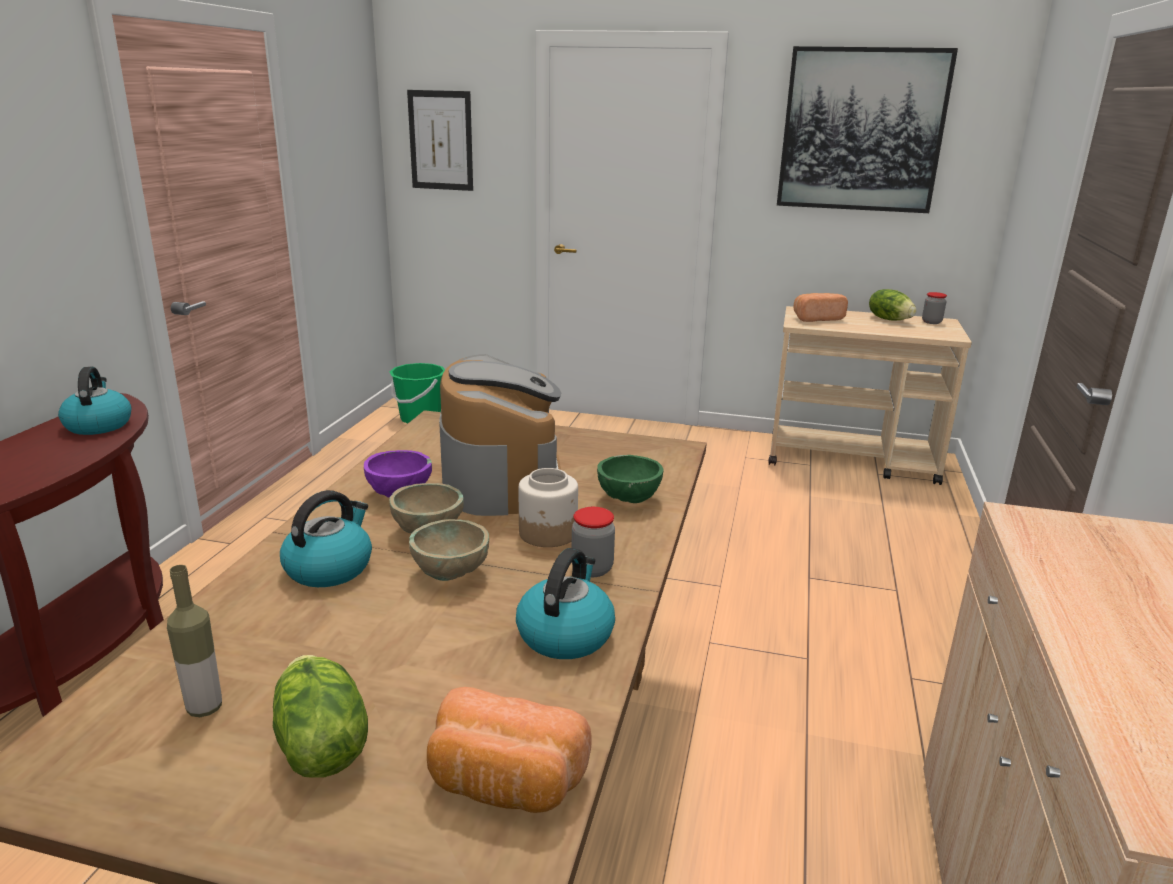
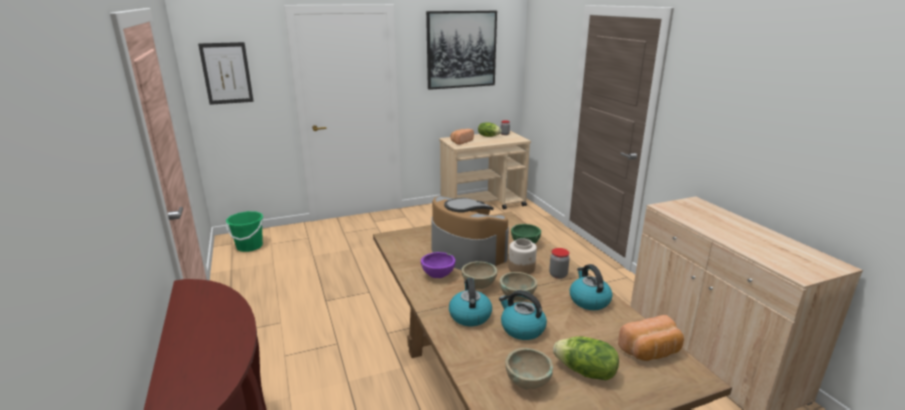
camera: 35 degrees left, 0 degrees up
kettle [58,367,132,435] -> kettle moved to [499,290,547,340]
bottle [167,565,222,717] -> beige bowl [505,348,553,389]

